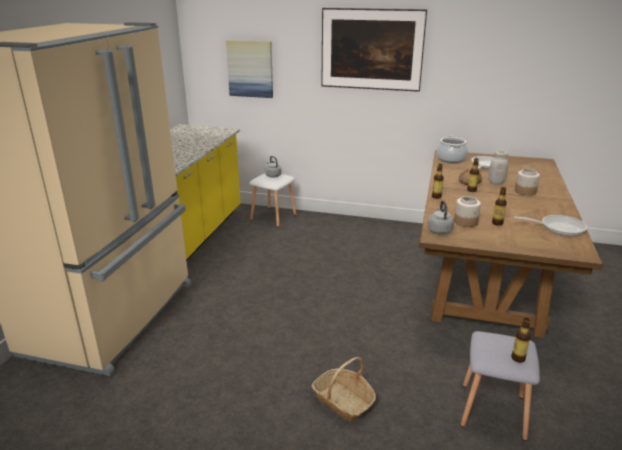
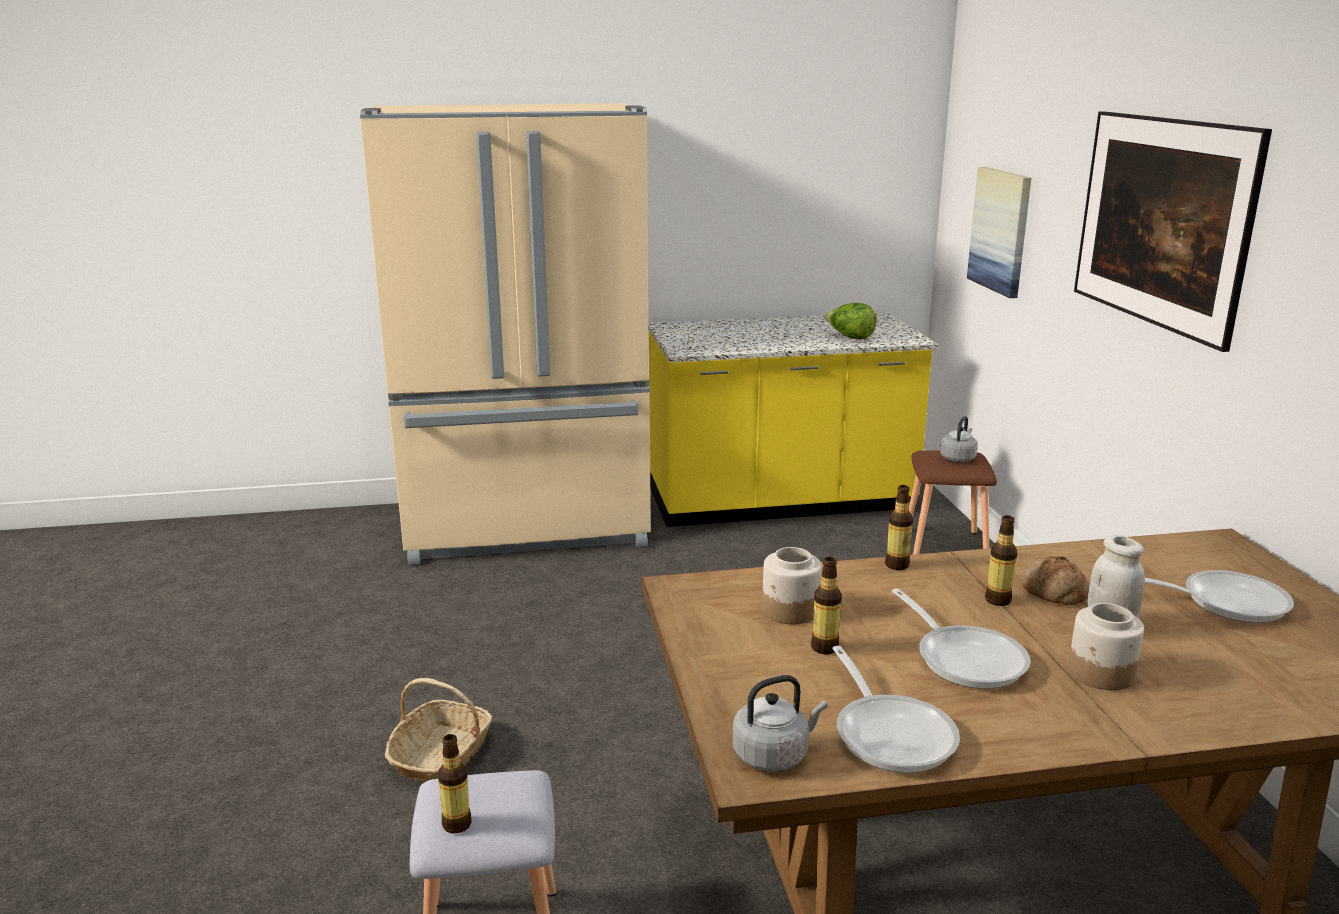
camera: 65 degrees right, 5 degrees down
white stool [250,173,296,227] -> brown stool [909,450,997,554]
grey kettle [427,200,454,234] -> grey kettle moved to [733,675,827,771]
cooking pot [436,135,468,163] -> none
none -> lettuce [825,303,877,339]
none -> frying pan [892,588,1031,689]

